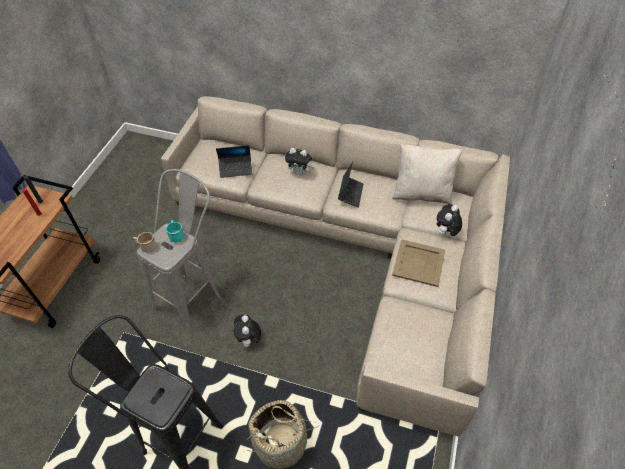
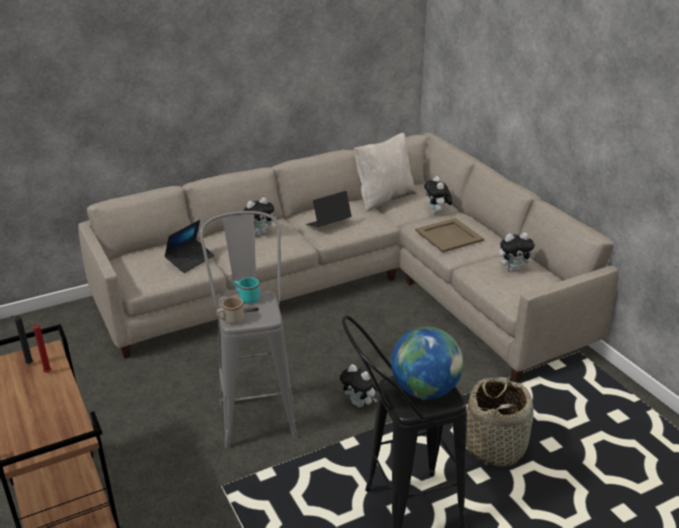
camera: 45 degrees left, 20 degrees down
laptop [338,162,363,208] -> laptop turned 90 degrees counterclockwise [306,191,352,227]
none -> globe [391,327,463,399]
none -> plush toy [498,233,536,272]

